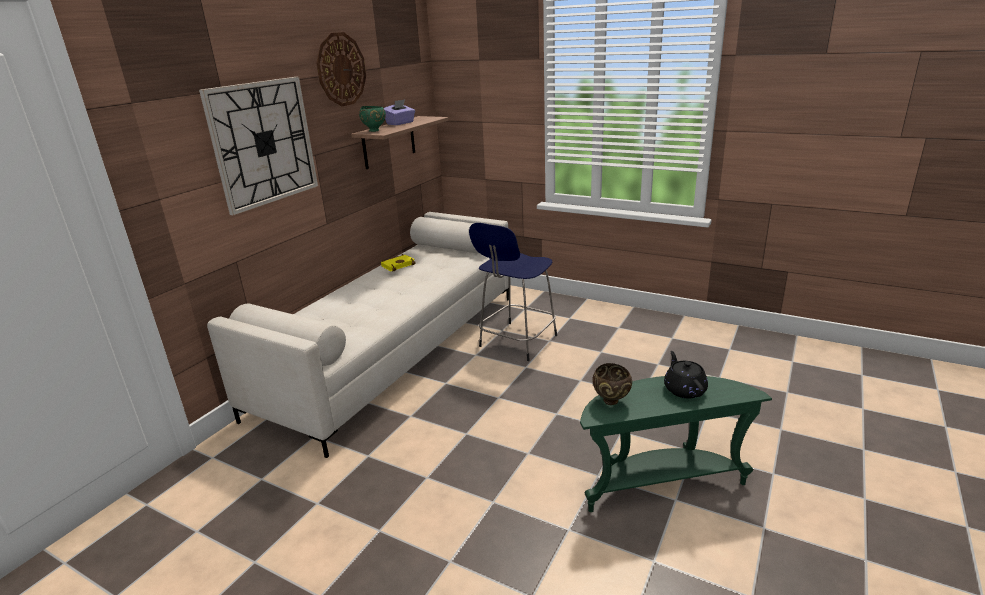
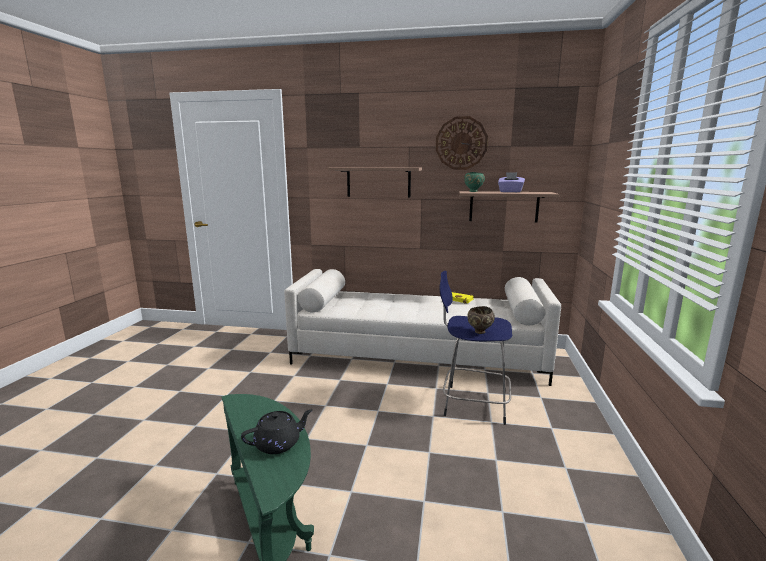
camera: 70 degrees right, 10 degrees down
wall clock [199,77,318,215] -> shelf [328,168,422,197]
brown bowl [592,363,632,405] -> brown bowl moved to [467,306,495,334]

